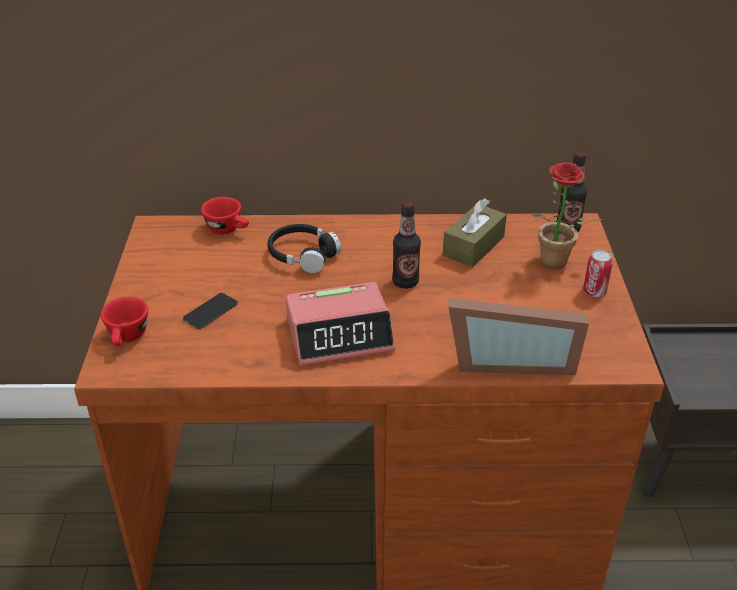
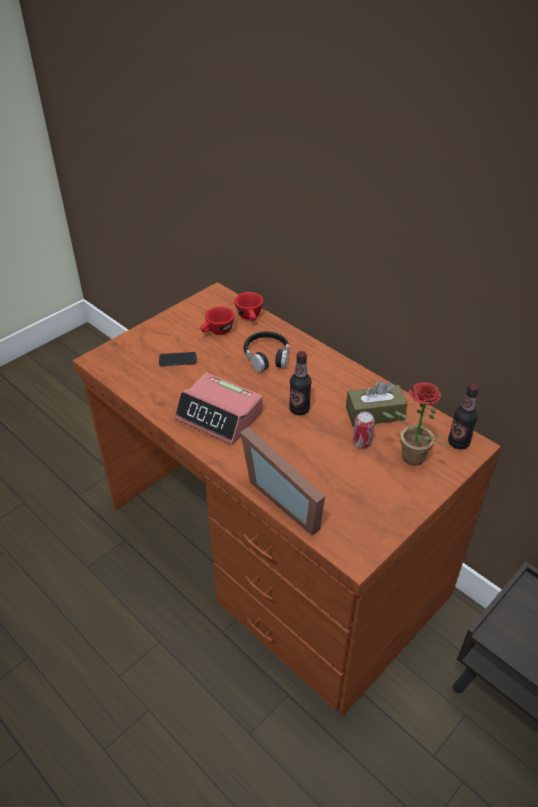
camera: 45 degrees right, 5 degrees up
red cup [101,297,148,346] -> red cup moved to [200,306,235,335]
can [583,250,613,297] -> can moved to [353,412,375,448]

